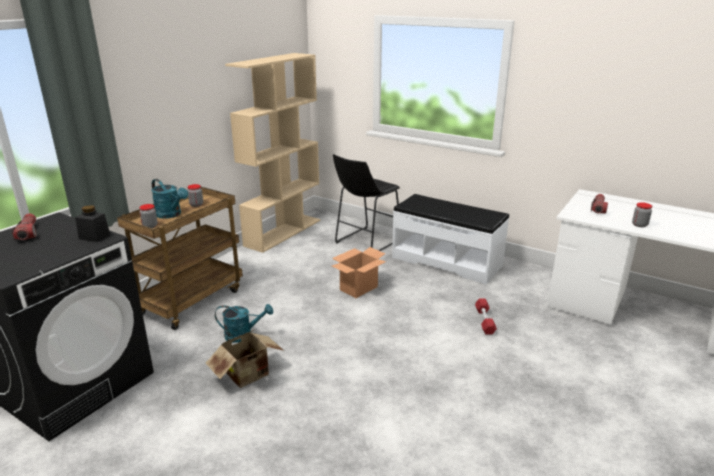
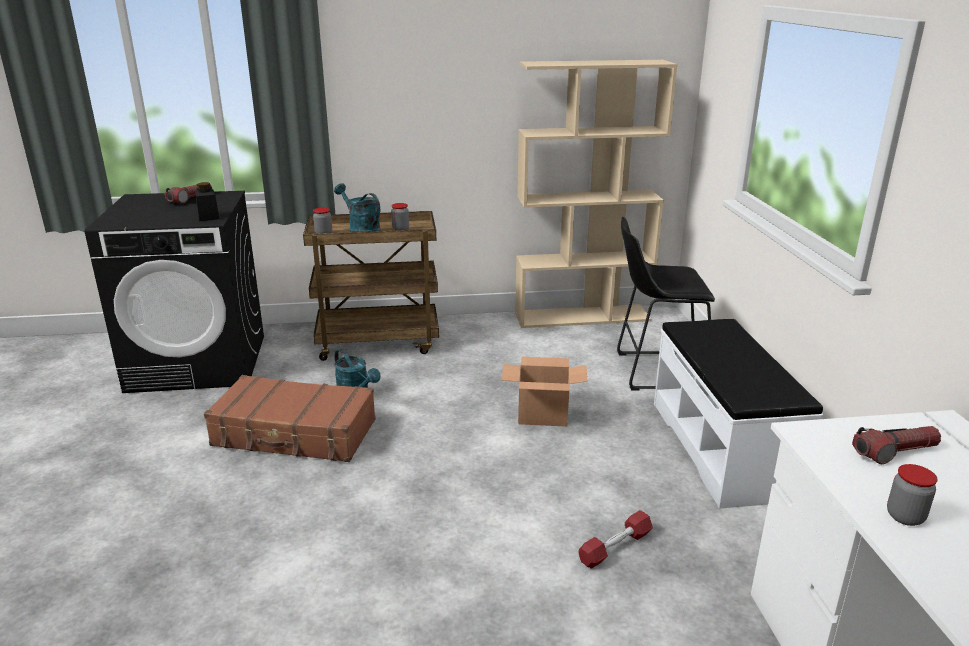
camera: 50 degrees right, 0 degrees up
turquoise watering can [151,179,188,219] -> turquoise watering can turned 135 degrees clockwise [334,183,381,232]
cardboard box [206,330,284,388] -> brown suitcase [204,375,376,462]

